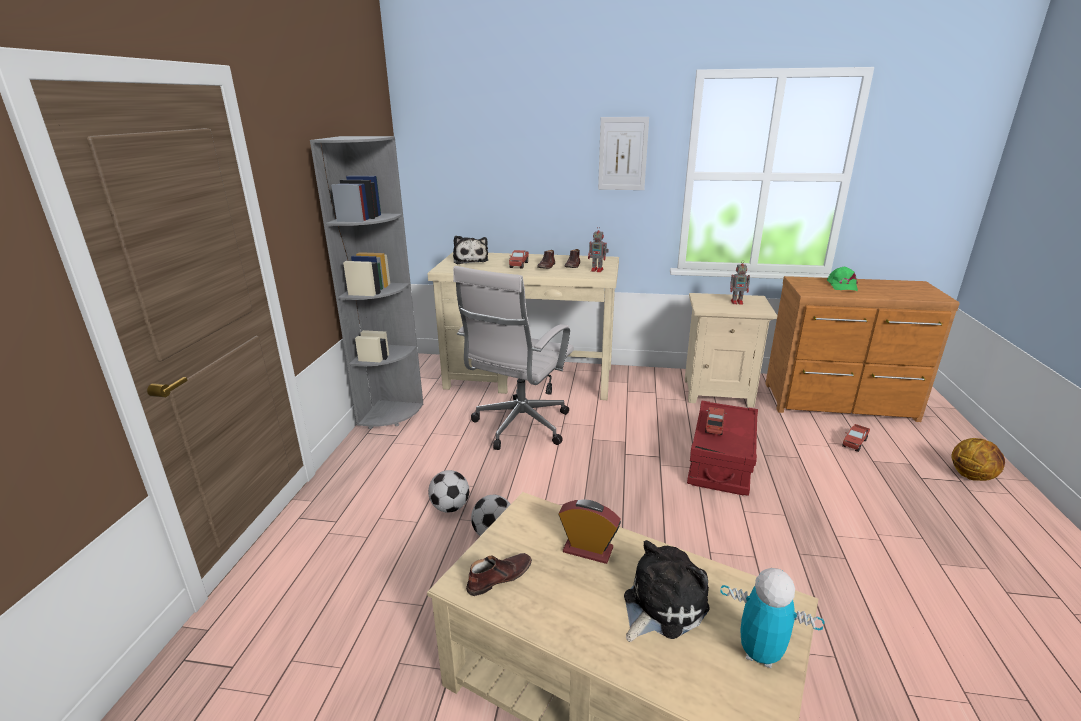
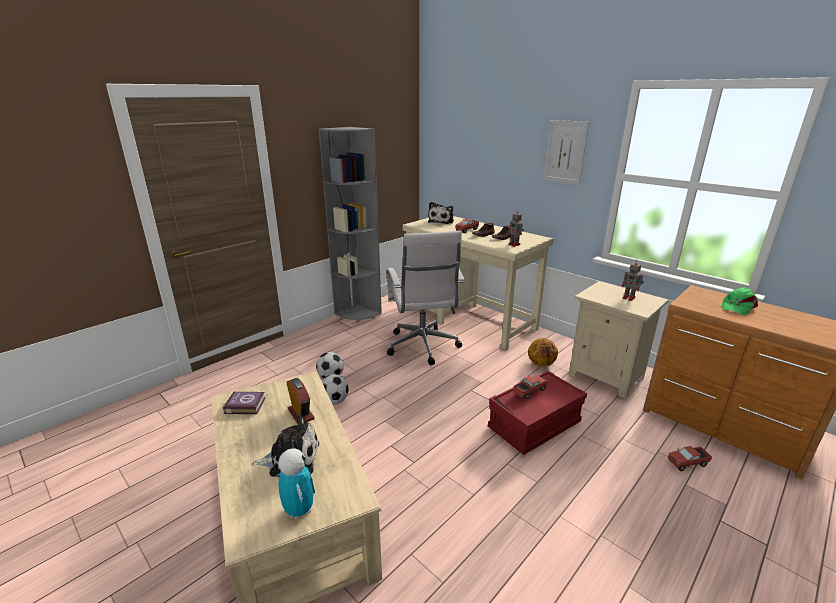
camera: 35 degrees right, 0 degrees up
white office chair [453,266,574,450] -> white office chair turned 75 degrees counterclockwise [386,230,465,365]
brown shoe [466,553,532,596] -> book [223,392,266,414]
basketball [952,438,1005,481] -> basketball moved to [528,338,558,367]

